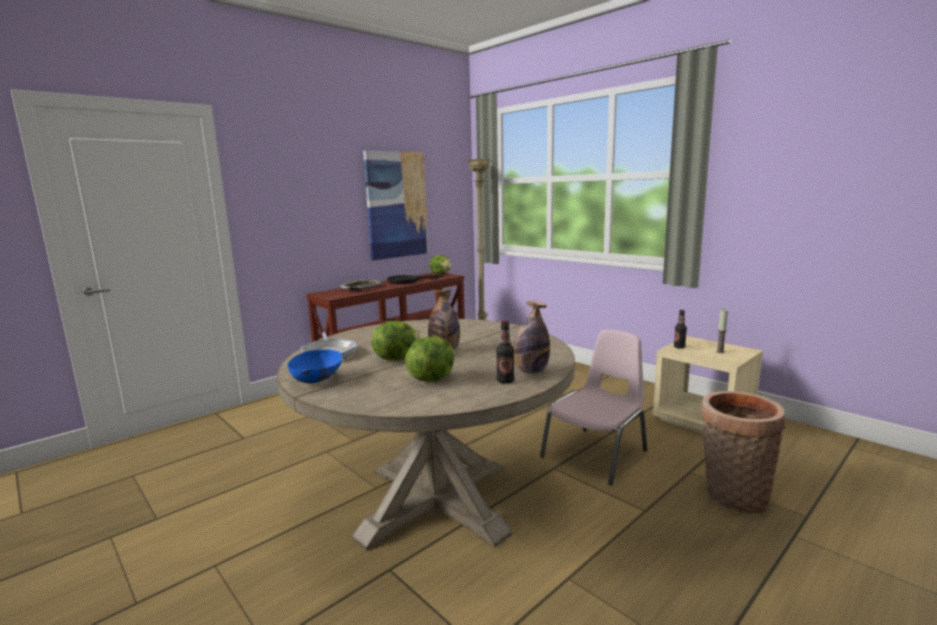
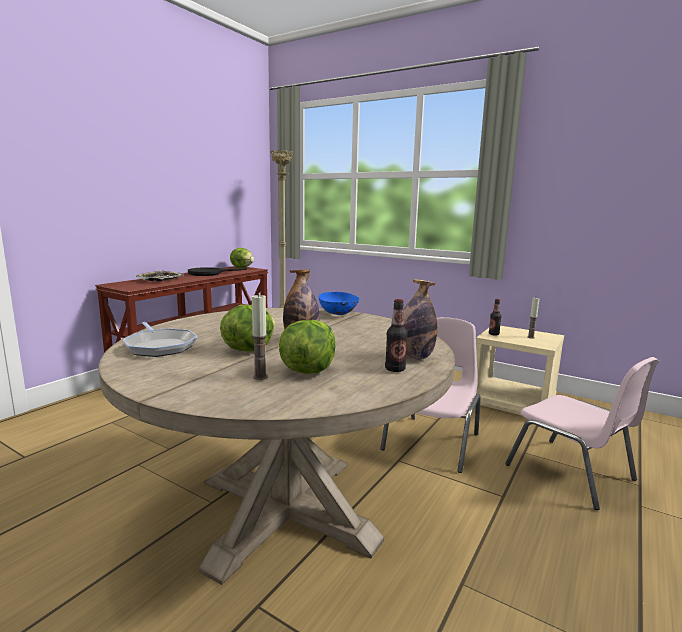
camera: 15 degrees left, 0 degrees up
blue bowl [287,349,343,383] -> blue bowl moved to [319,292,360,315]
picture [363,151,428,260] -> none
basket [701,391,785,514] -> pink chair [505,357,659,510]
none -> candle [252,294,268,380]

